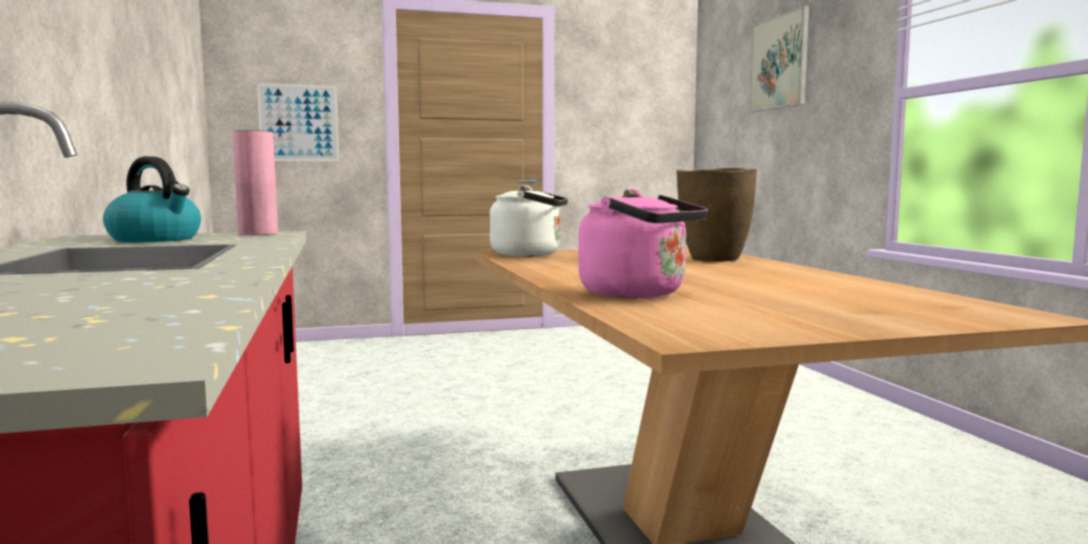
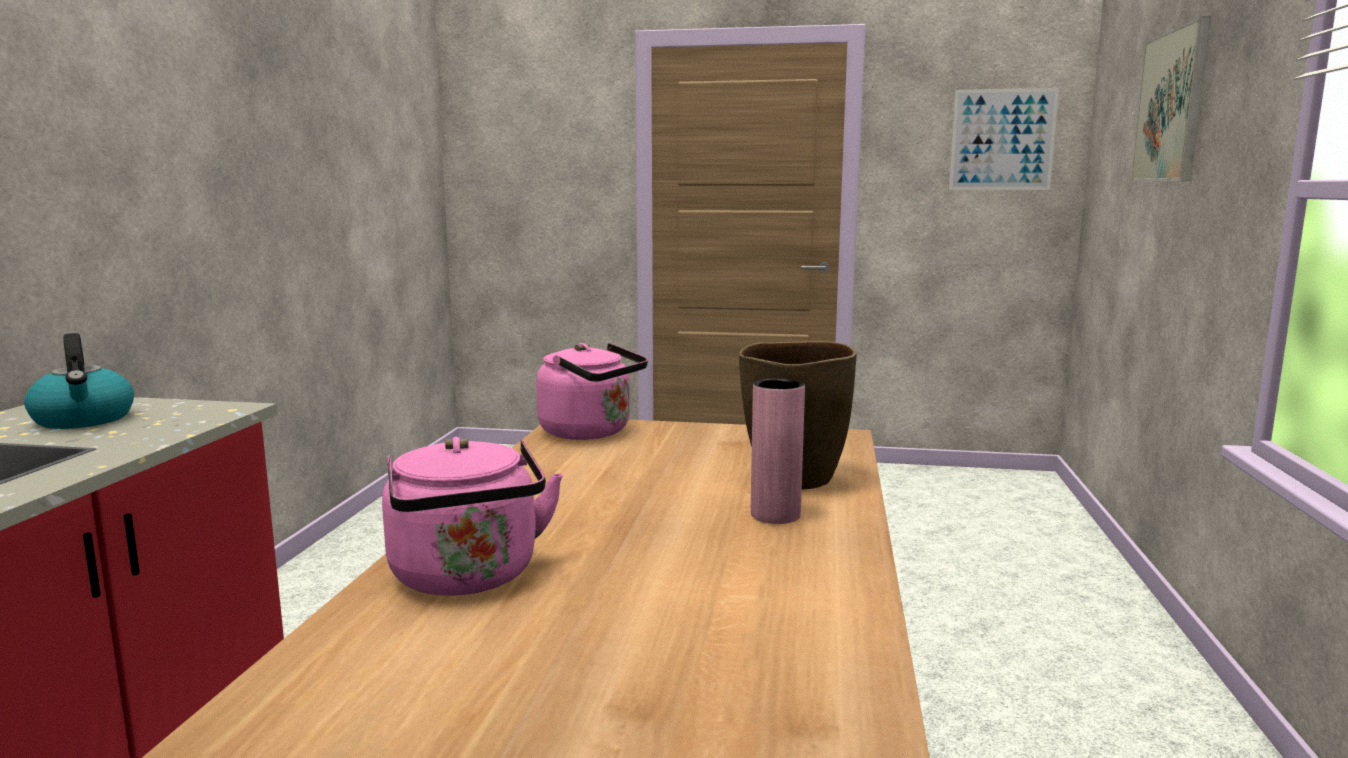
camera: 25 degrees right, 5 degrees up
pink vase [233,130,278,235] -> pink vase moved to [751,378,805,524]
picture [257,83,339,161] -> picture moved to [949,88,1059,190]
white kettle [490,185,568,257] -> pink kettle [536,343,648,440]

